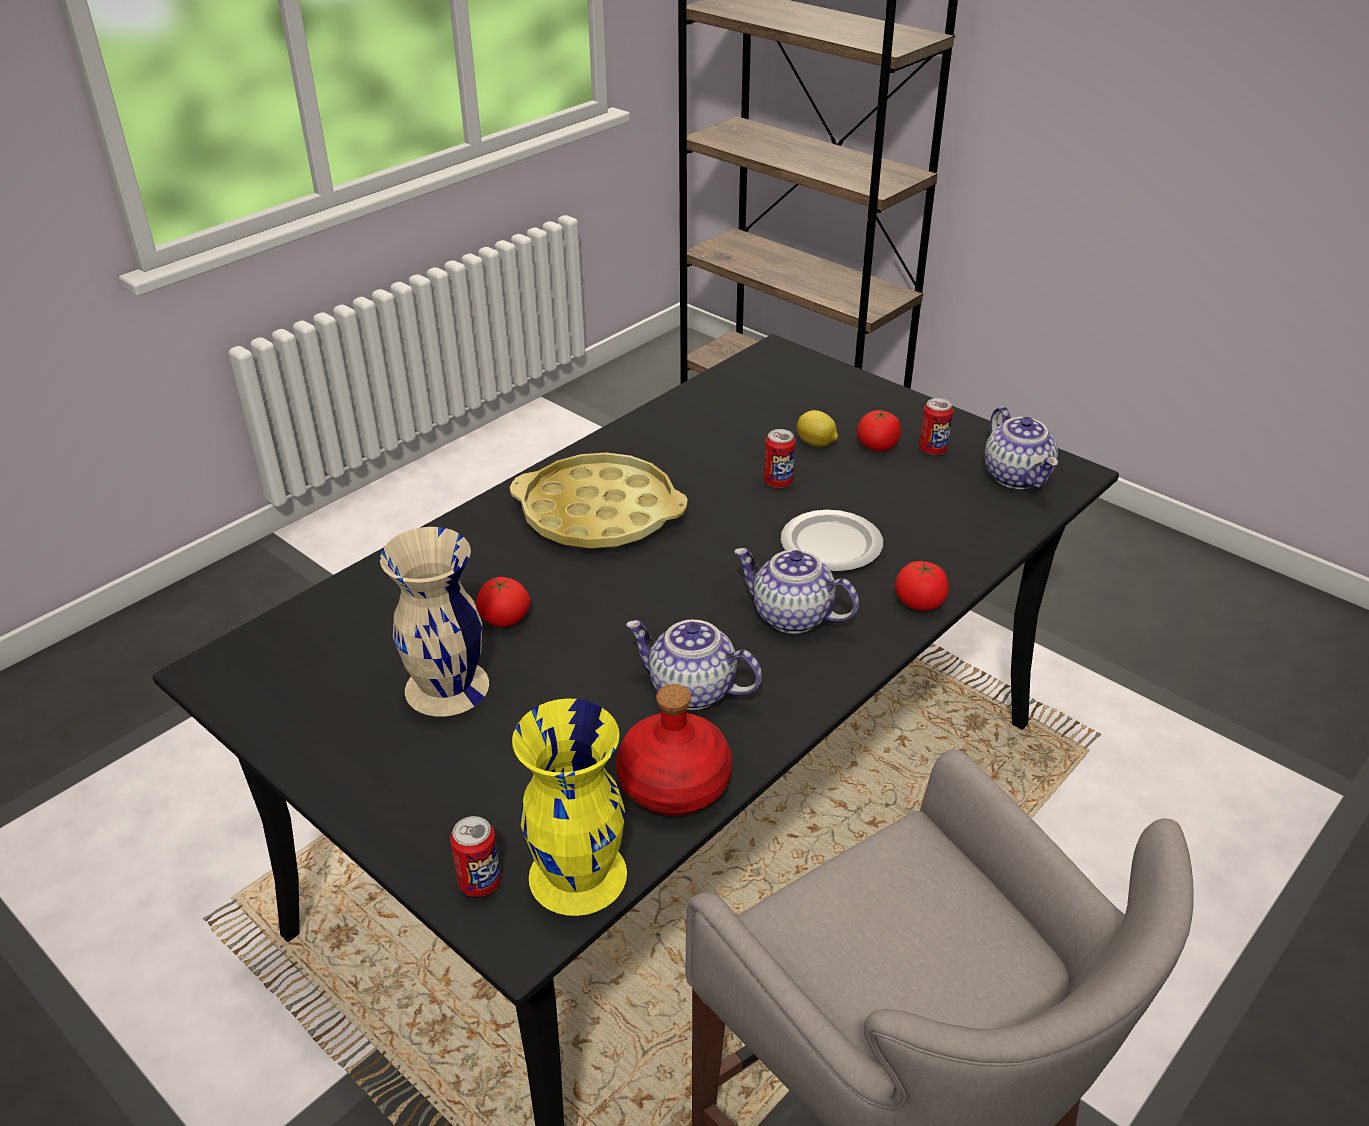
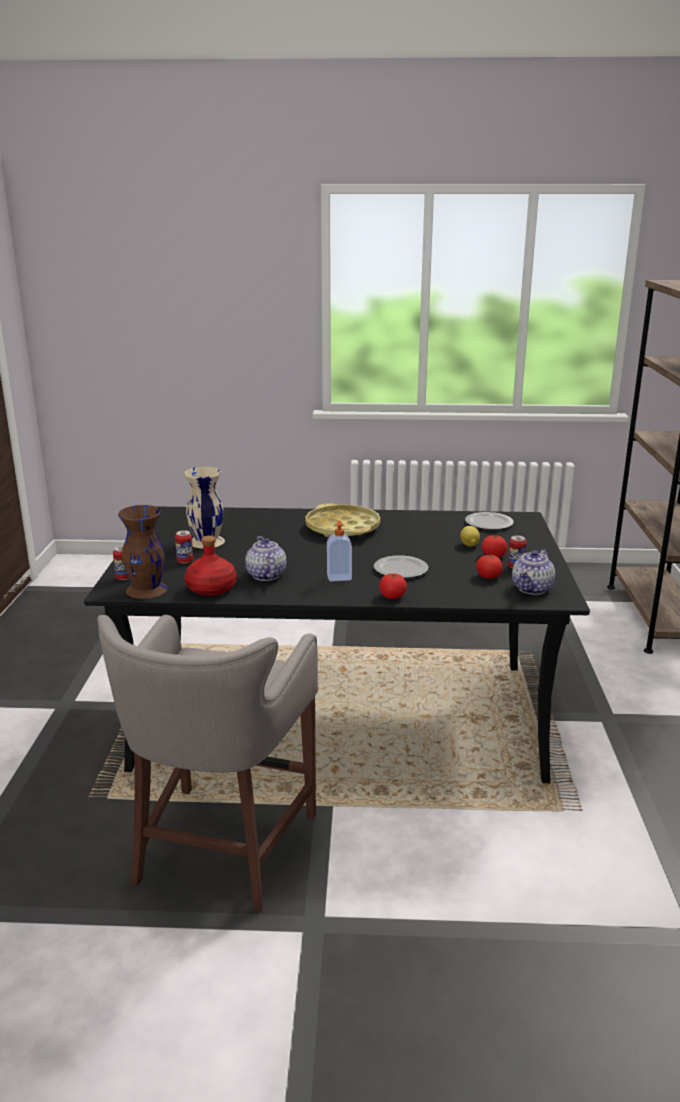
camera: 50 degrees right, 15 degrees down
tomato [476,577,531,627] -> tomato moved to [476,554,503,578]
yellow vase [512,699,627,916] -> brown vase [118,505,168,599]
teapot [734,548,859,634] -> soap dispenser [327,521,352,581]
can [764,429,795,488] -> can moved to [175,530,193,564]
none -> plate [465,512,514,530]

